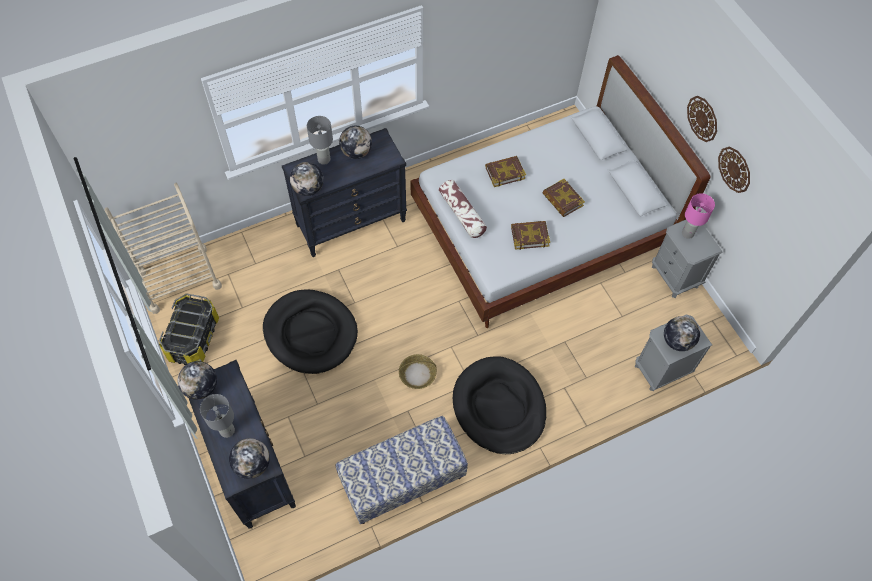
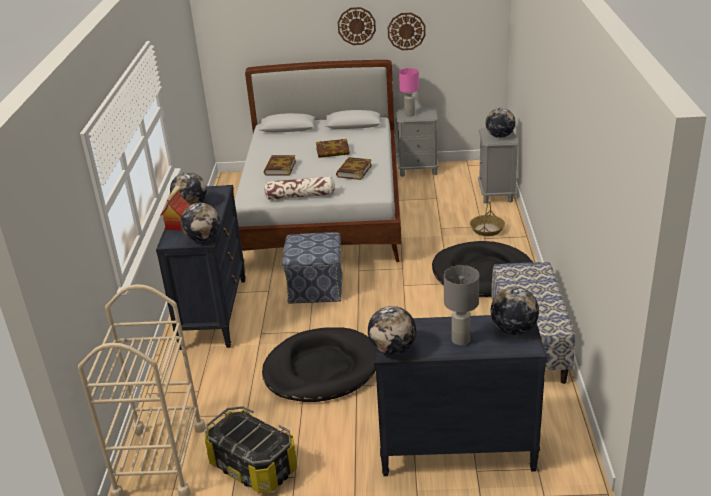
camera: 60 degrees left, 30 degrees down
grey table lamp [307,116,333,165] -> toy house [160,186,190,231]
basket [399,354,437,389] -> basket moved to [470,201,505,236]
none -> ottoman [282,232,343,304]

